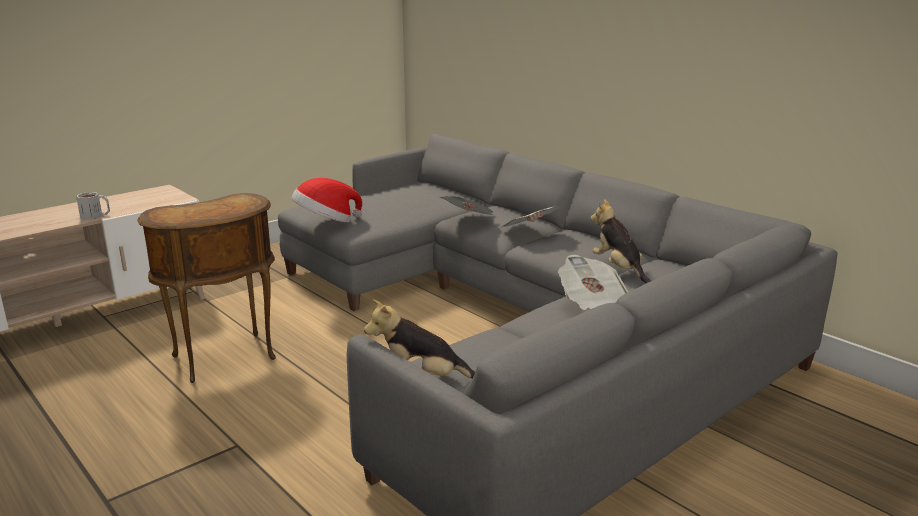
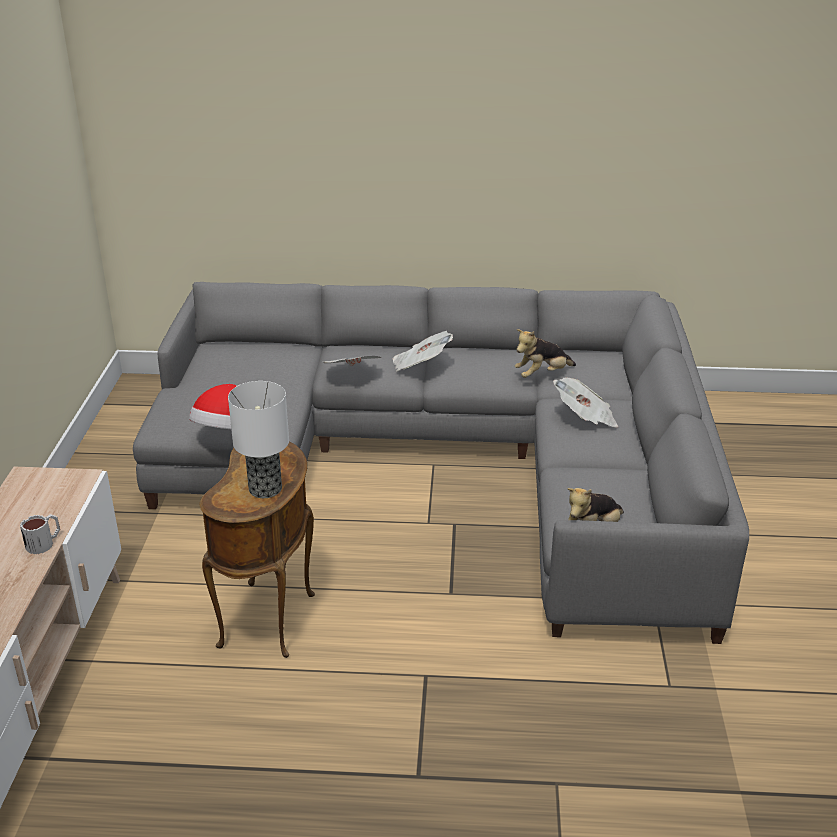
camera: 45 degrees left, 10 degrees up
plush toy [590,199,651,283] -> plush toy turned 45 degrees counterclockwise [515,329,576,378]
none -> table lamp [228,381,289,498]

